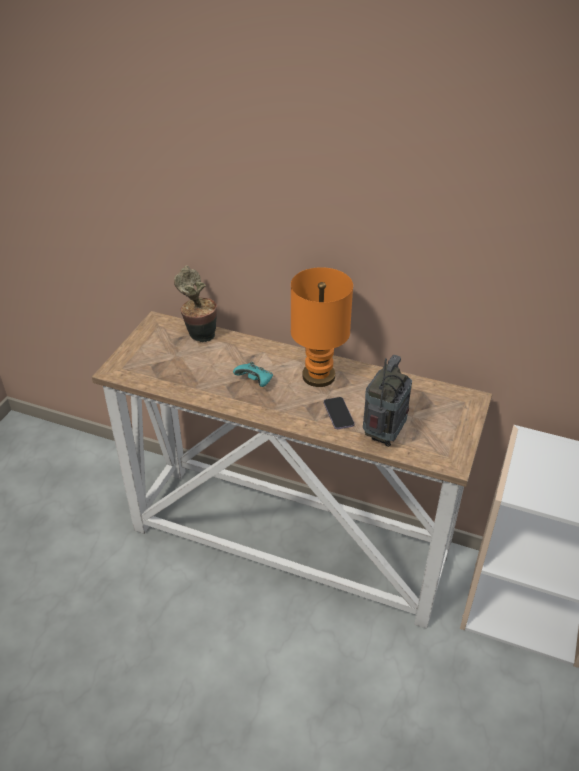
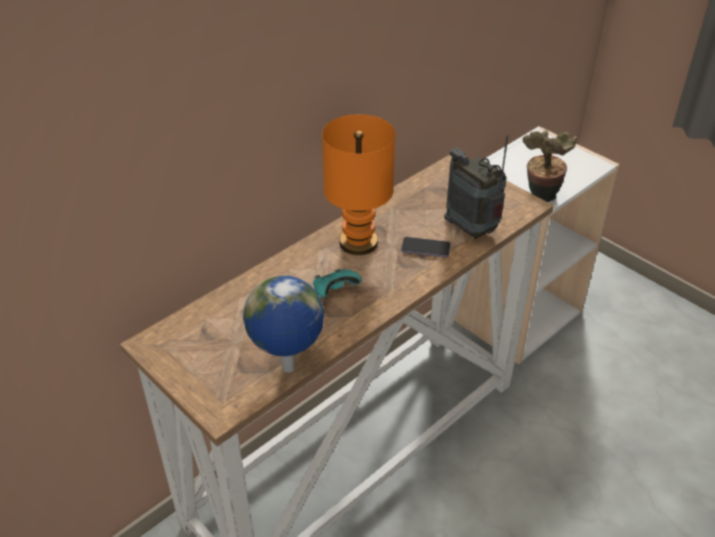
camera: 65 degrees left, 0 degrees up
potted plant [174,265,217,343] -> potted plant moved to [522,130,577,202]
none -> globe [243,276,324,373]

